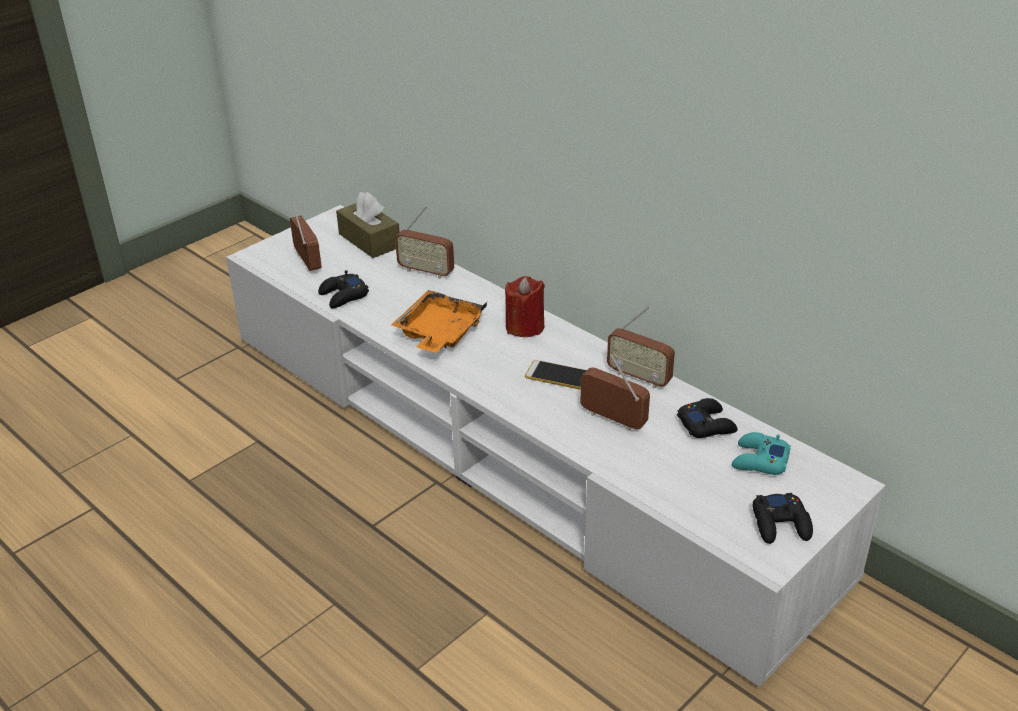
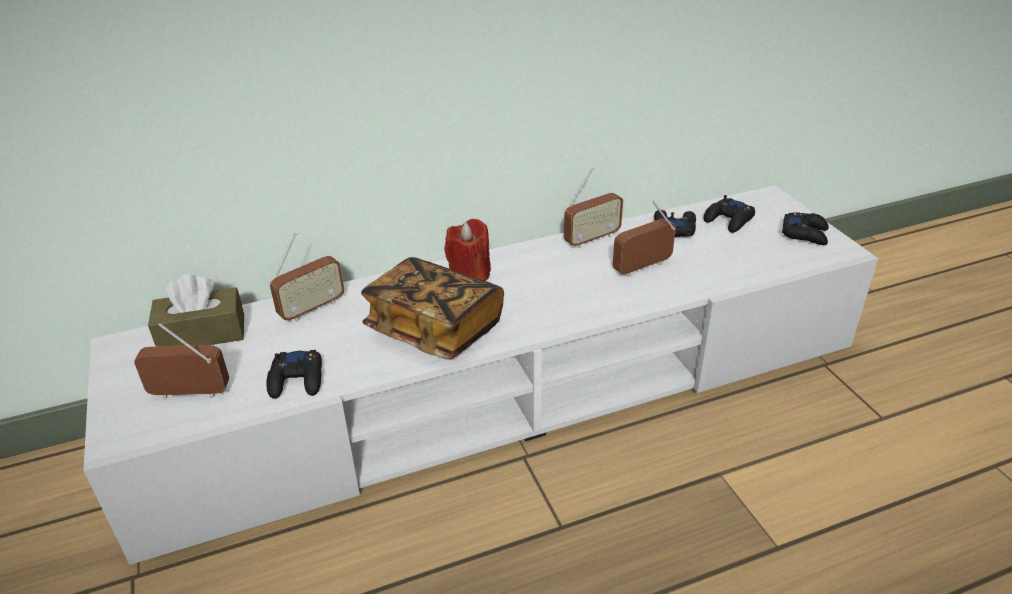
camera: 65 degrees left, 0 degrees up
orange tray [391,290,487,353] -> book [361,257,504,360]
phone [525,360,587,390] -> none
turquoise game controller [732,432,791,475] -> black game controller [703,195,755,233]

